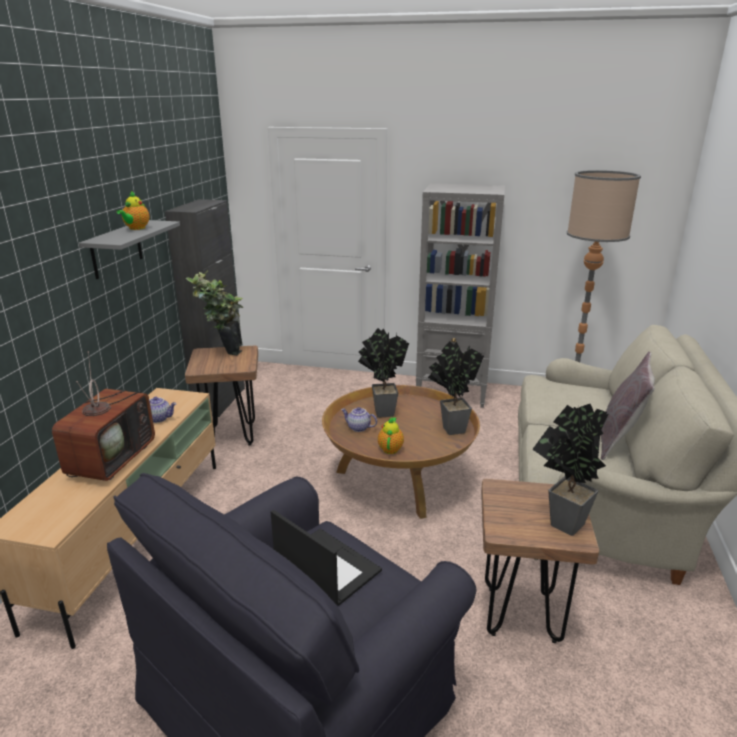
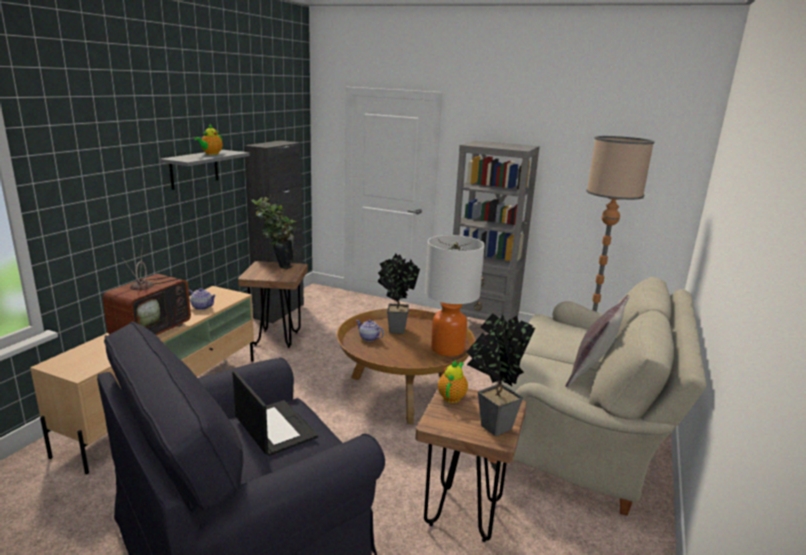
camera: 10 degrees right, 5 degrees down
teapot [378,416,404,454] -> teapot moved to [438,360,468,403]
potted plant [428,341,484,435] -> table lamp [425,235,485,357]

